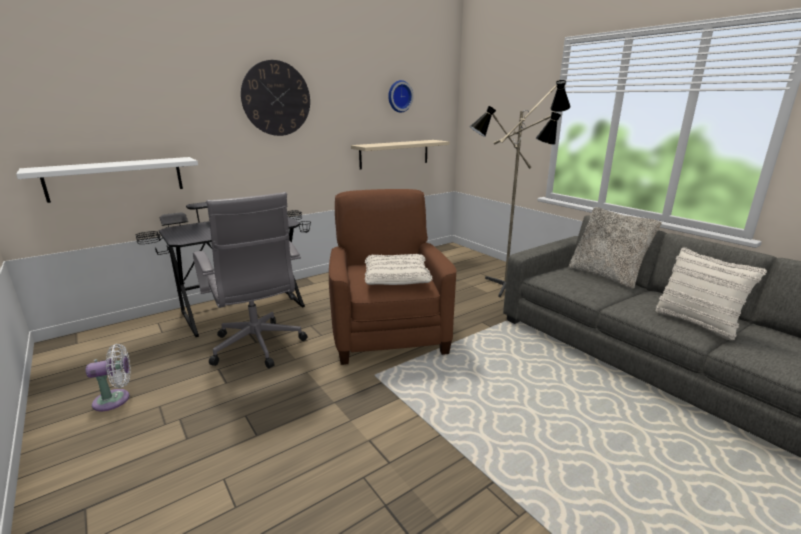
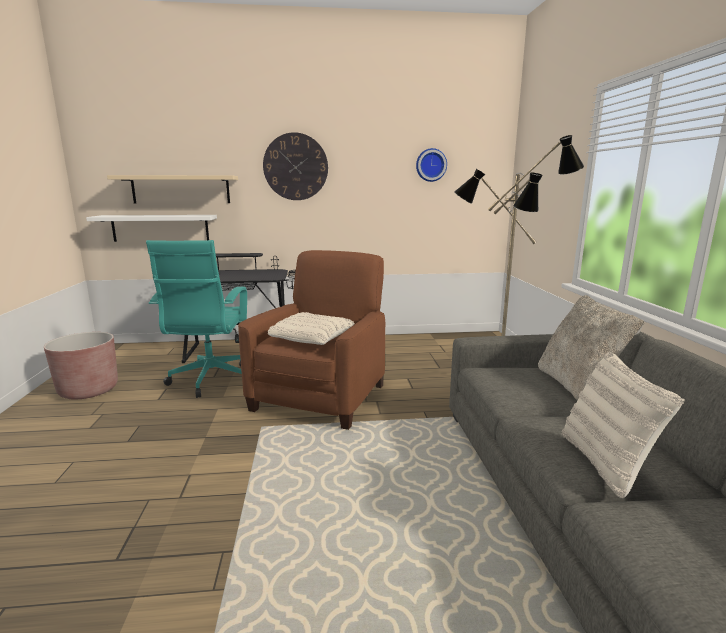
camera: 30 degrees right, 5 degrees down
white fan [86,344,131,411] -> brown planter [44,332,118,399]
grey office chair [193,192,308,368] -> turquoise office chair [146,240,247,398]
beige shelf [351,140,450,170] -> beige shelf moved to [107,175,238,203]

